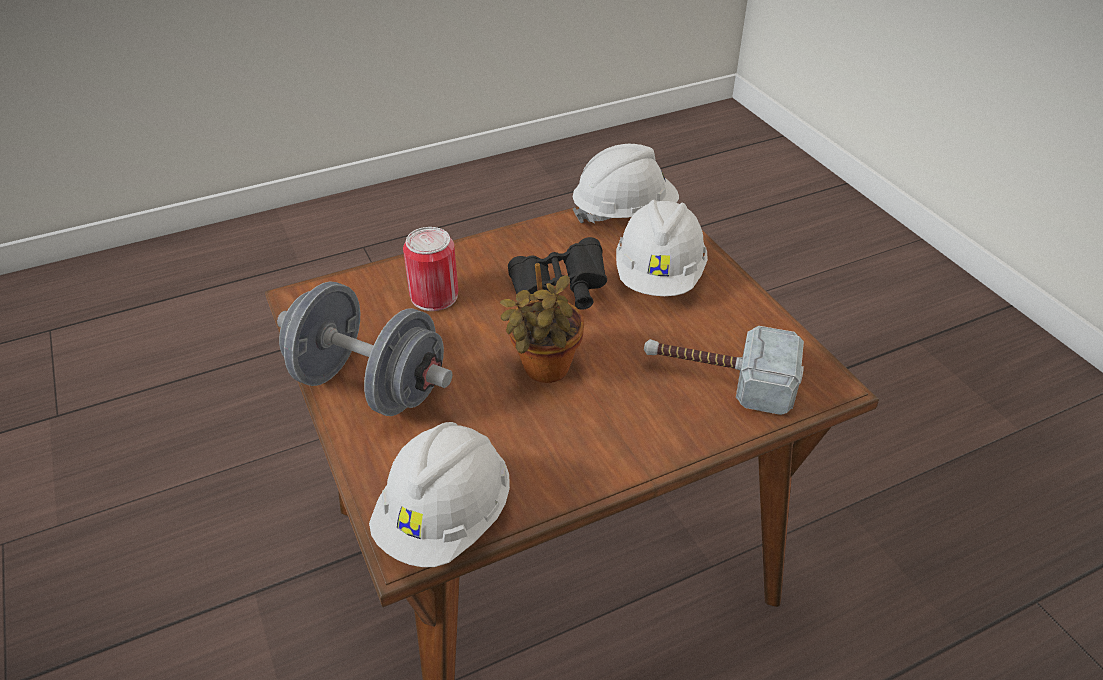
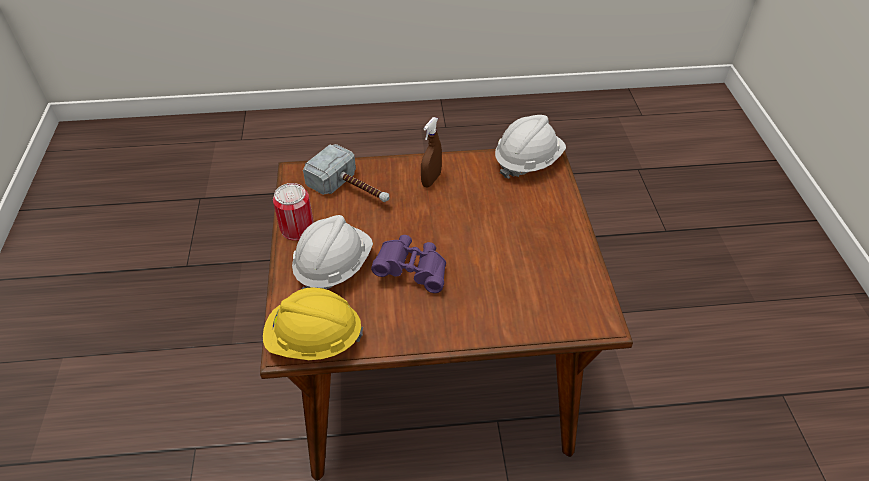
camera: 160 degrees left, 5 degrees up
grey dumbbell [277,282,452,416] -> none
can [403,227,458,311] -> can moved to [273,183,314,241]
potted plant [500,263,584,383] -> none
black binoculars [508,237,607,310] -> purple binoculars [371,235,446,293]
white hard hat [573,144,679,224] -> yellow hard hat [263,287,363,360]
none -> brown spray bottle [421,117,442,187]

